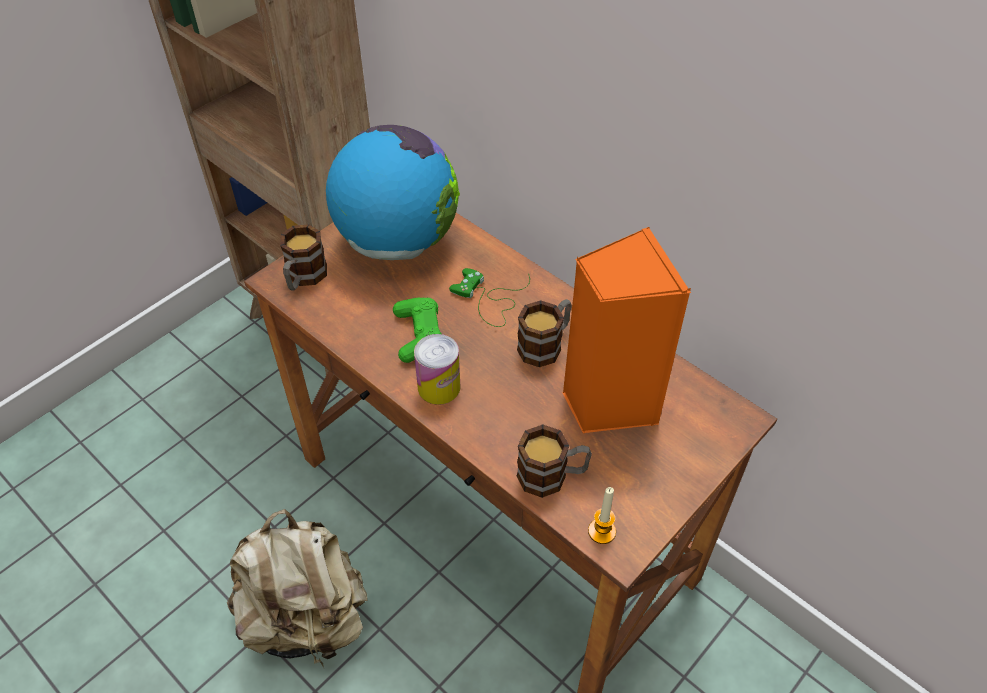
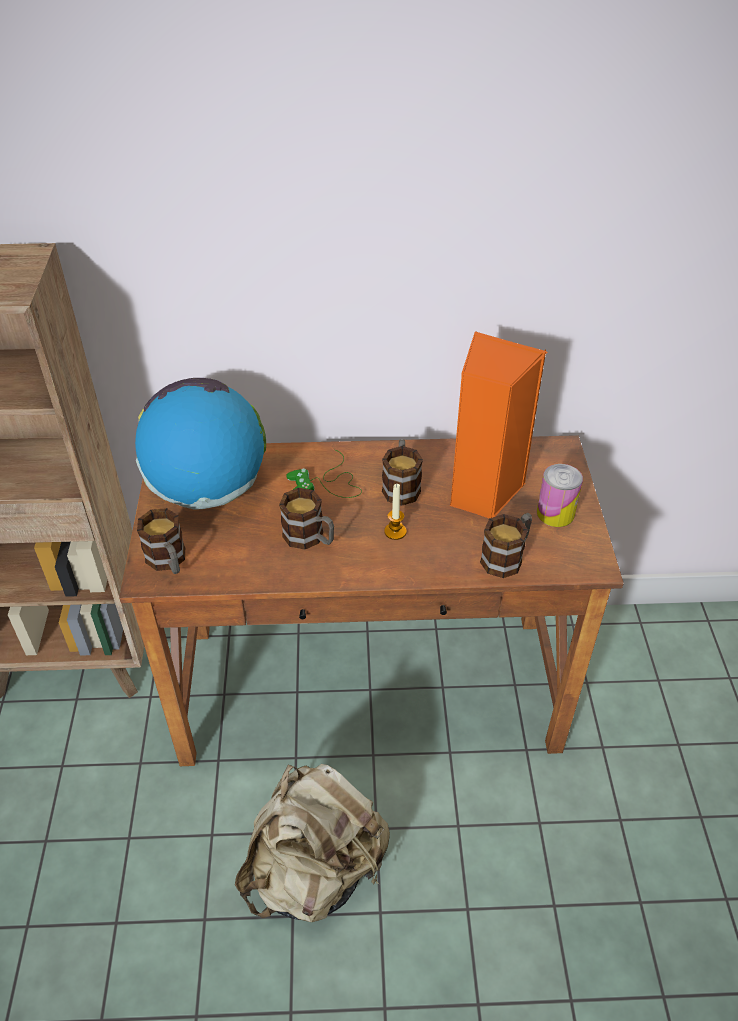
camera: 45 degrees left, 5 degrees down
green game controller [393,298,441,363] -> mug [279,488,334,550]
can [414,334,461,405] -> can moved to [537,464,583,527]
candle [588,487,616,544] -> candle moved to [384,484,407,540]

